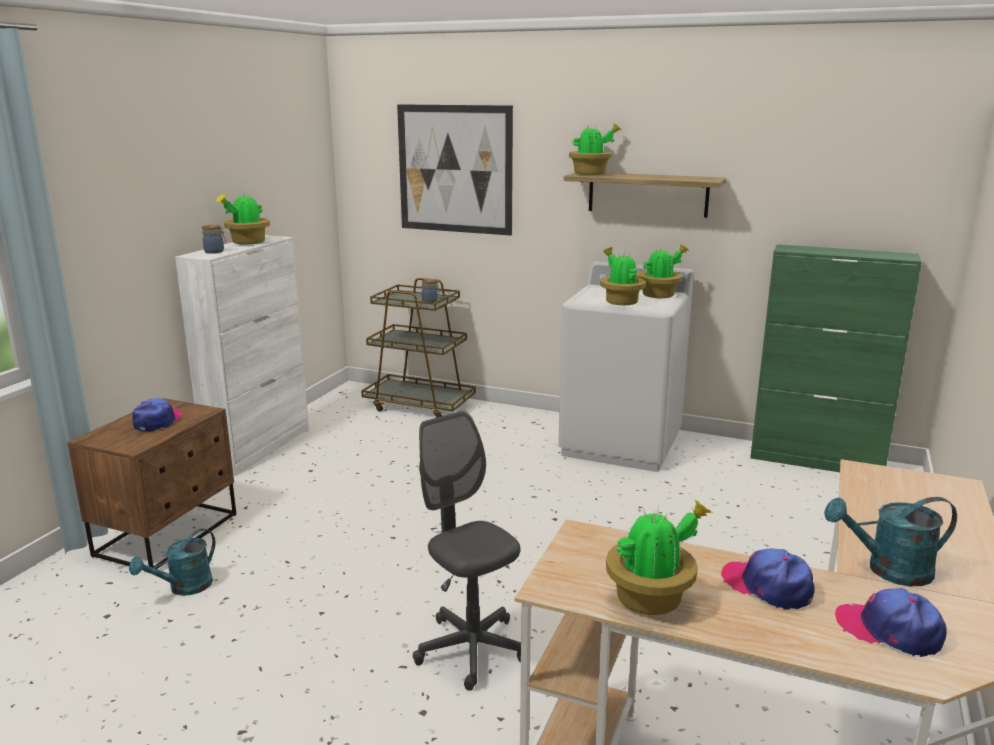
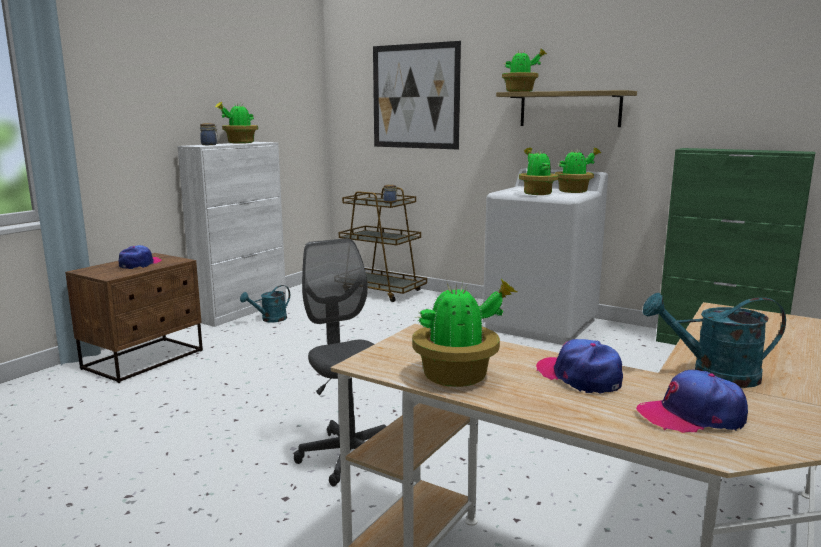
camera: 10 degrees right, 5 degrees down
turquoise watering can [129,528,215,596] -> turquoise watering can moved to [240,285,290,322]
cap [835,588,947,657] -> cap turned 45 degrees counterclockwise [636,370,748,433]

